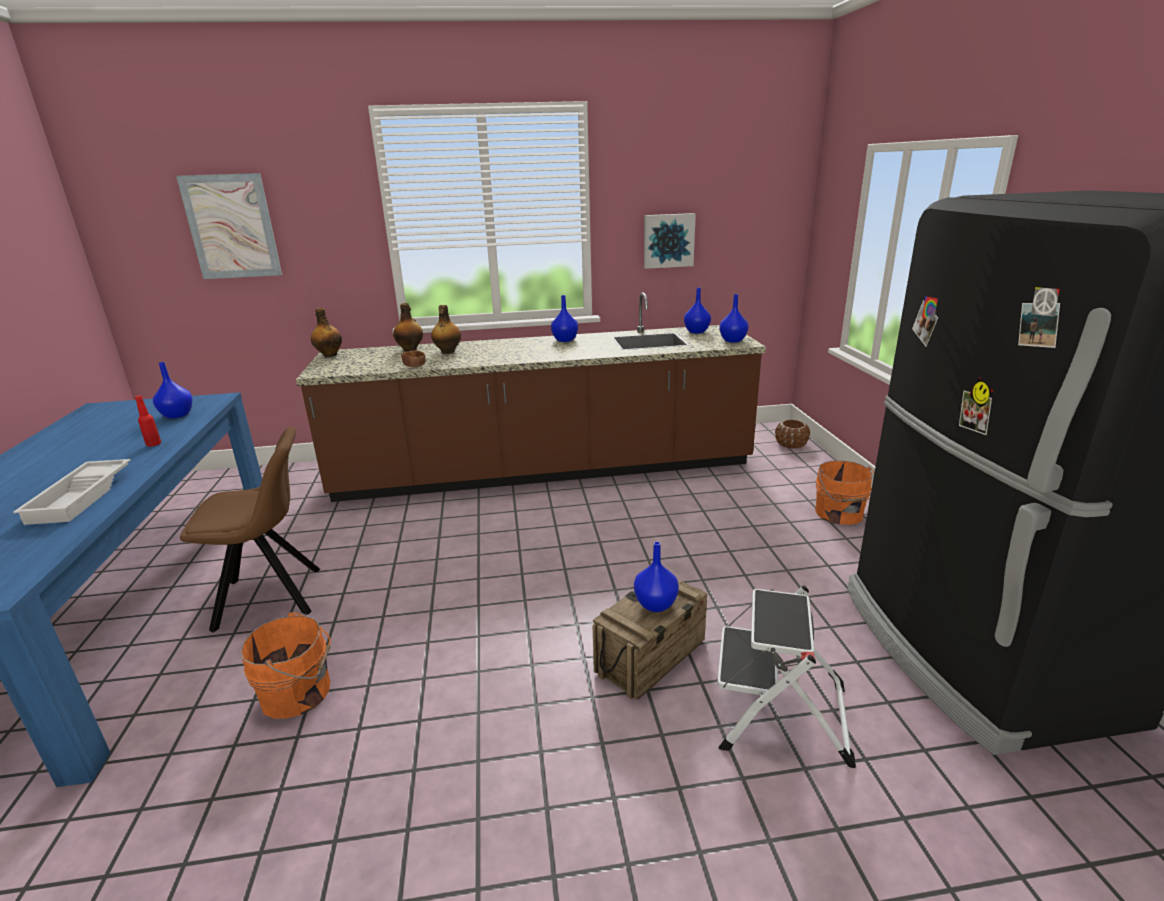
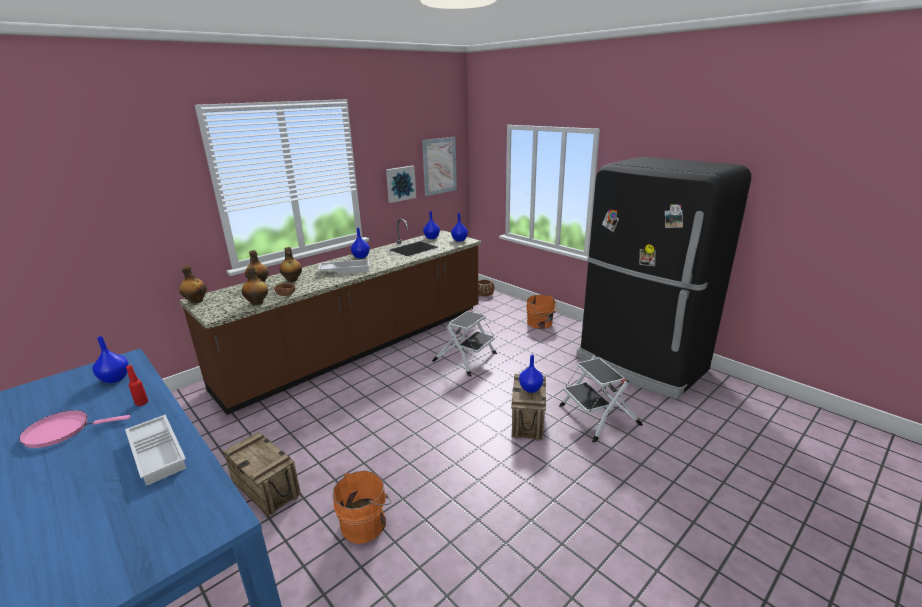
camera: 35 degrees left, 0 degrees up
picture [176,173,282,279] -> picture moved to [422,137,457,196]
brown chair [180,426,320,632] -> crate [223,432,301,516]
none -> pink frying pan [19,410,131,448]
none -> bottle [242,266,268,305]
none -> white tray [318,259,369,274]
none -> step ladder [432,308,497,377]

